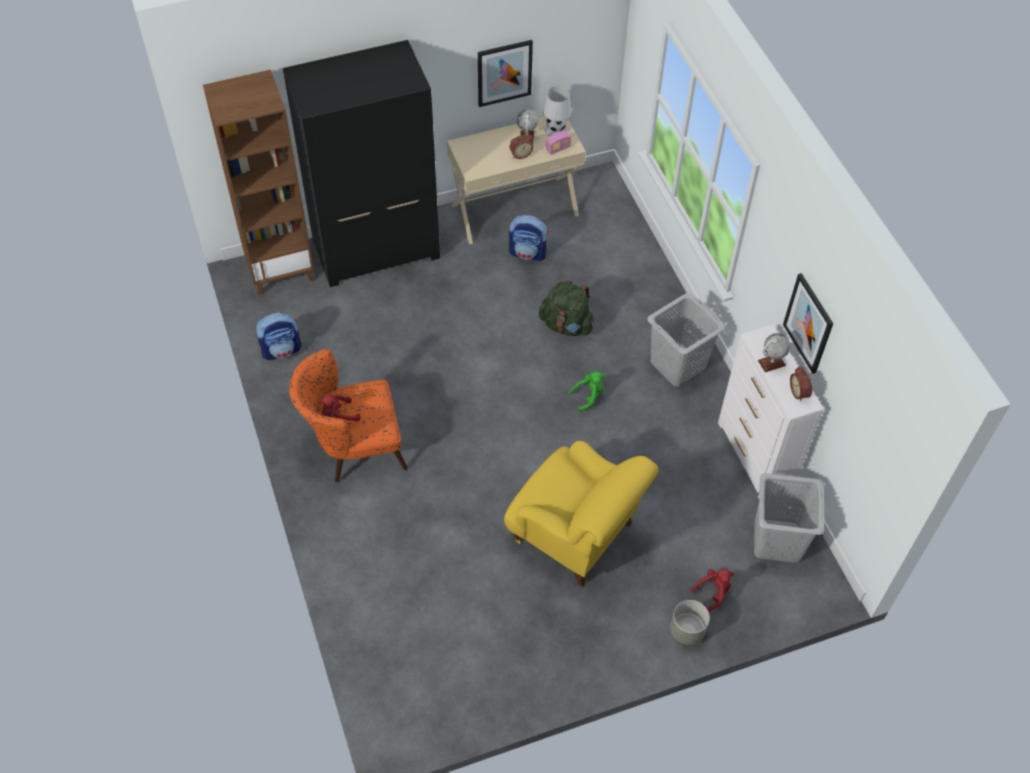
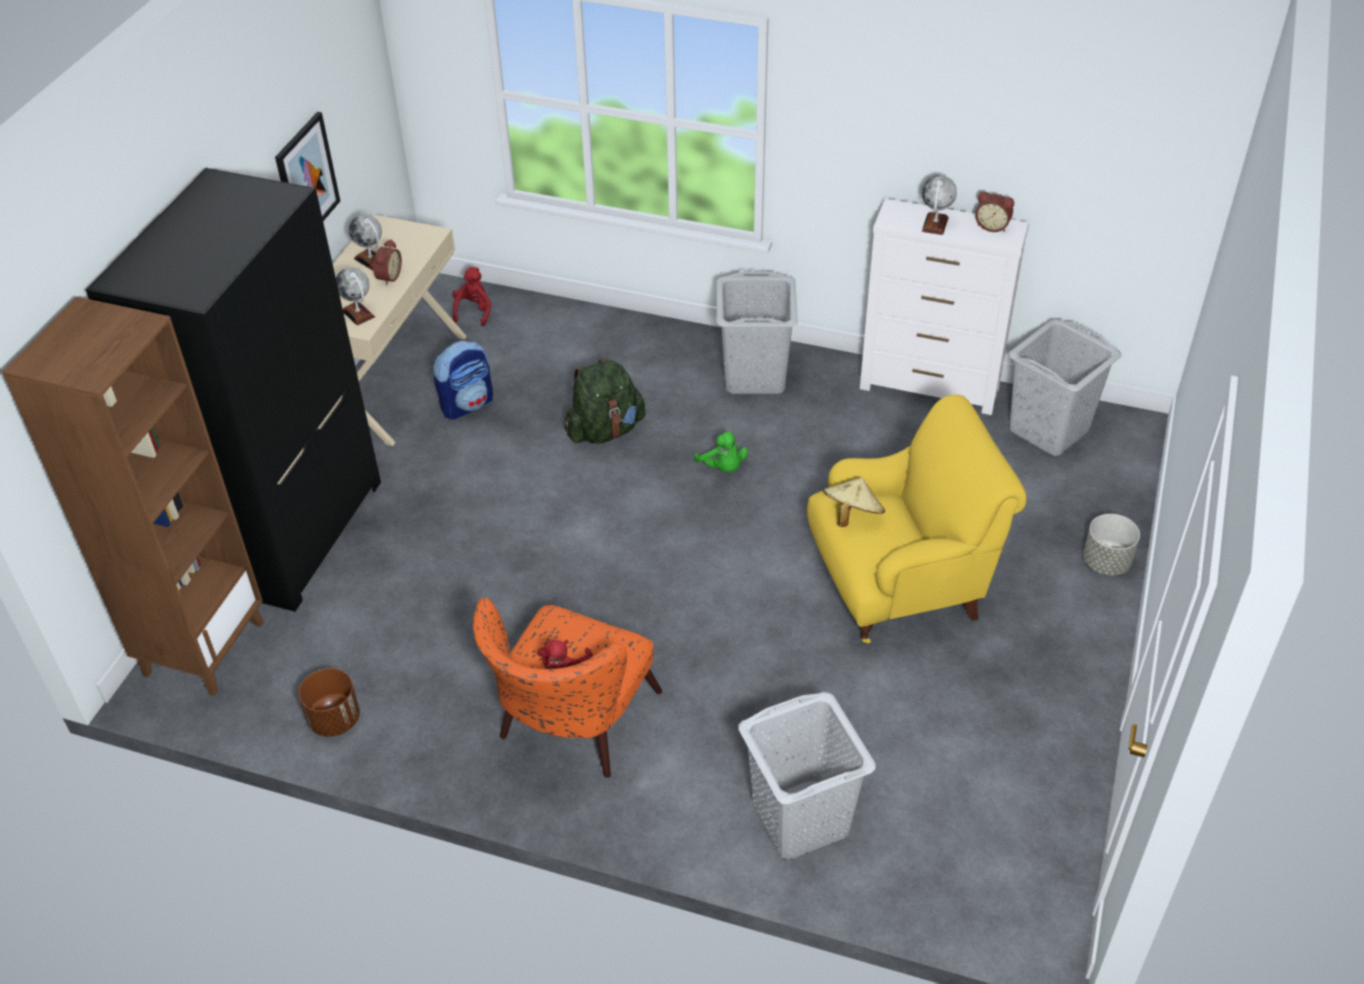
camera: 50 degrees left, 10 degrees down
backpack [256,312,302,360] -> brown planter [298,668,360,737]
white table lamp [544,86,571,136] -> none
radio [546,131,571,155] -> none
green plush toy [568,371,605,412] -> green plush toy turned 135 degrees clockwise [694,430,748,472]
red plush toy [691,569,734,611] -> red plush toy moved to [453,267,491,326]
picture [783,273,833,374] -> none
none -> globe [336,267,375,326]
none -> grey laundry basket [738,692,876,859]
none -> beige hat [823,477,885,527]

